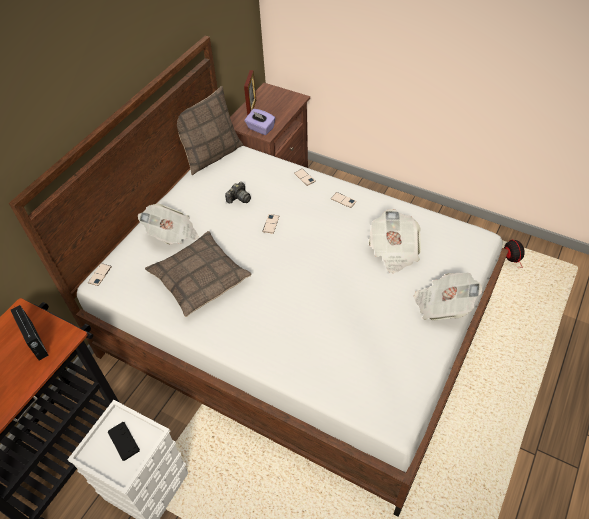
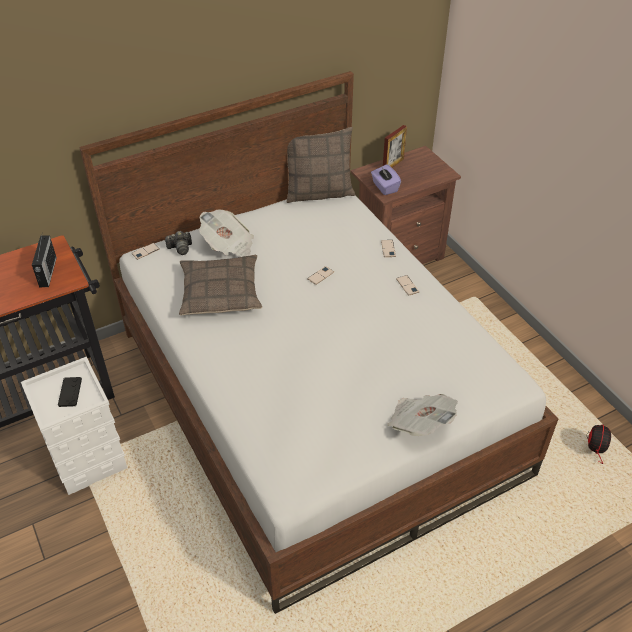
camera: 30 degrees right, 5 degrees down
camera [225,182,251,203] -> camera moved to [165,231,192,255]
newspaper [369,209,421,273] -> none

